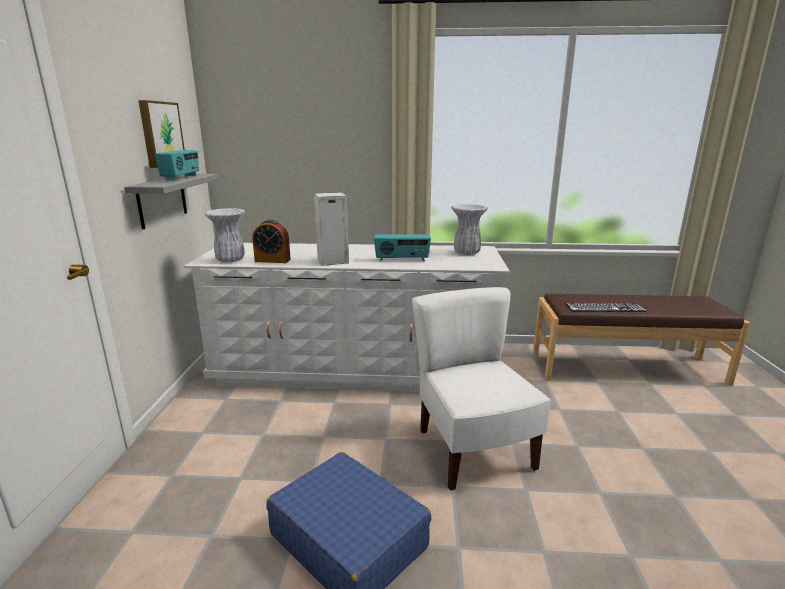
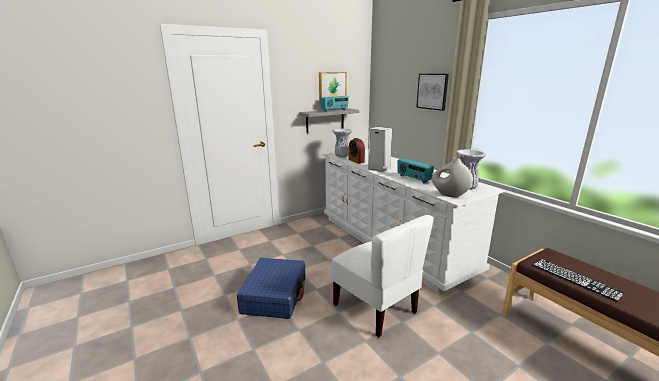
camera: 55 degrees right, 0 degrees up
white chair [412,287,550,491] -> white chair turned 105 degrees clockwise [331,215,434,337]
none -> picture [416,74,449,111]
none -> white vase [432,158,473,197]

